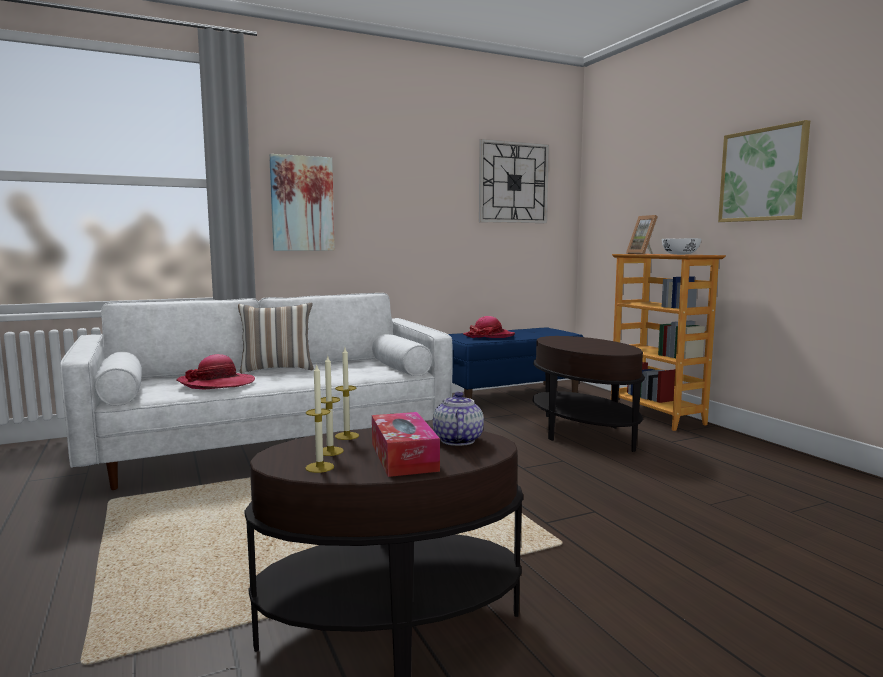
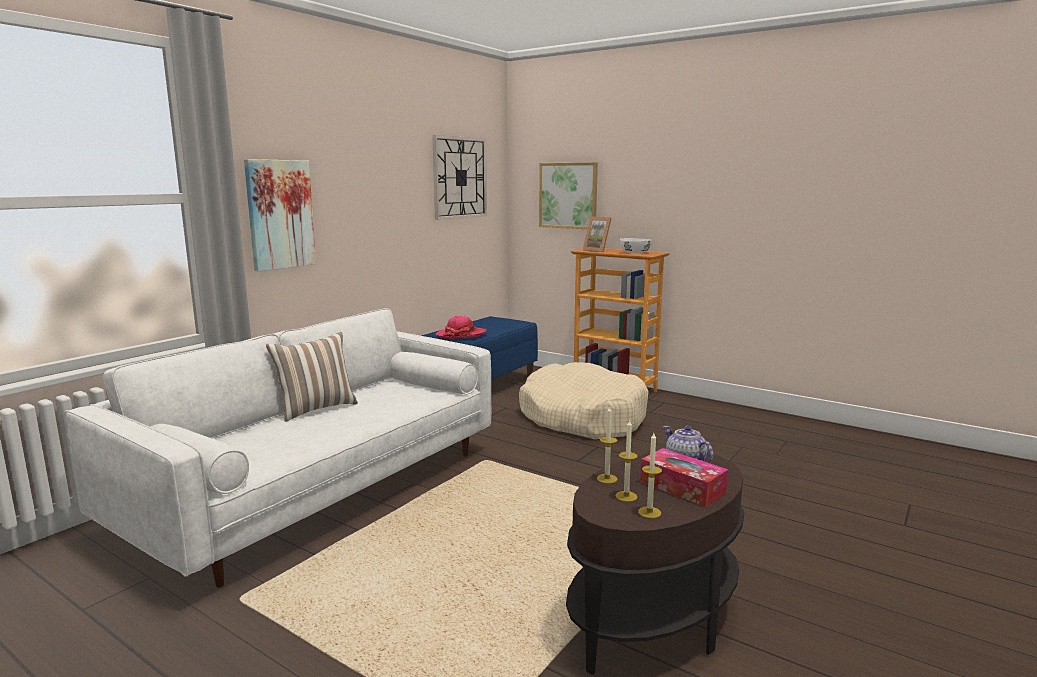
camera: 30 degrees left, 5 degrees up
hat [177,354,255,390] -> none
brown side table [533,336,645,452] -> beige dog bed [519,362,649,440]
picture [718,120,810,222] -> picture moved to [539,162,598,229]

